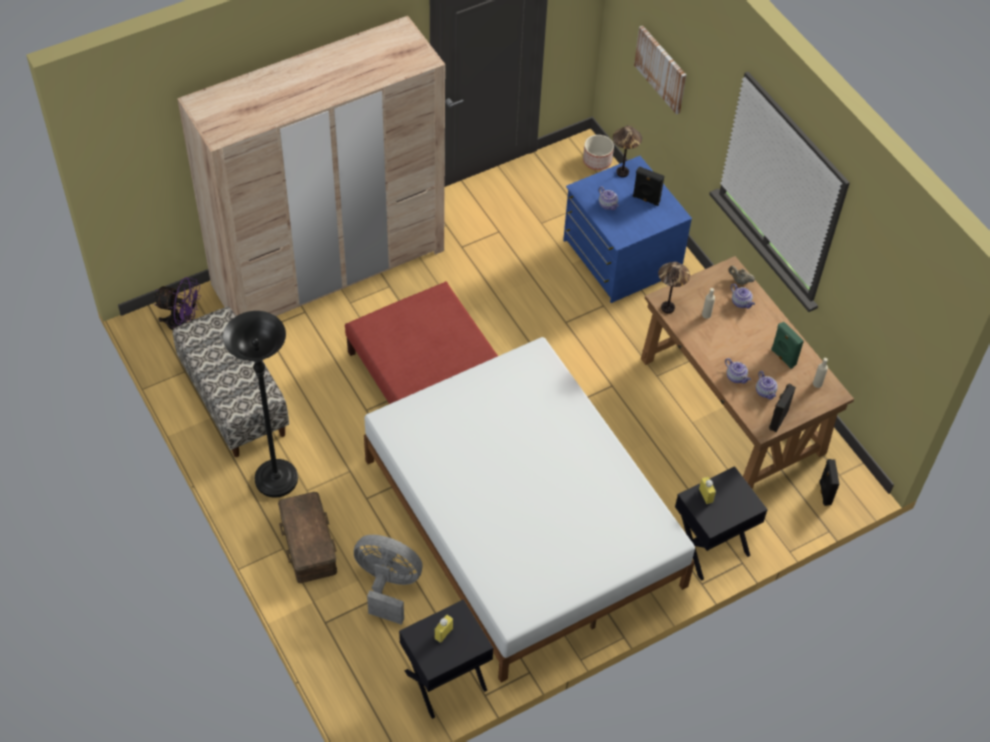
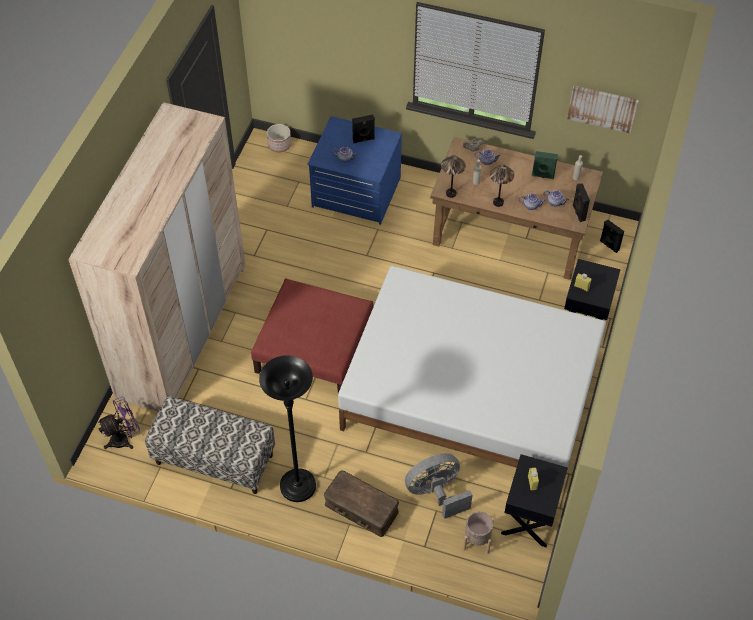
camera: 40 degrees left, 0 degrees up
table lamp [613,125,642,177] -> table lamp moved to [490,164,514,207]
picture [634,26,686,115] -> picture moved to [567,85,639,134]
none -> beige planter [463,511,494,554]

